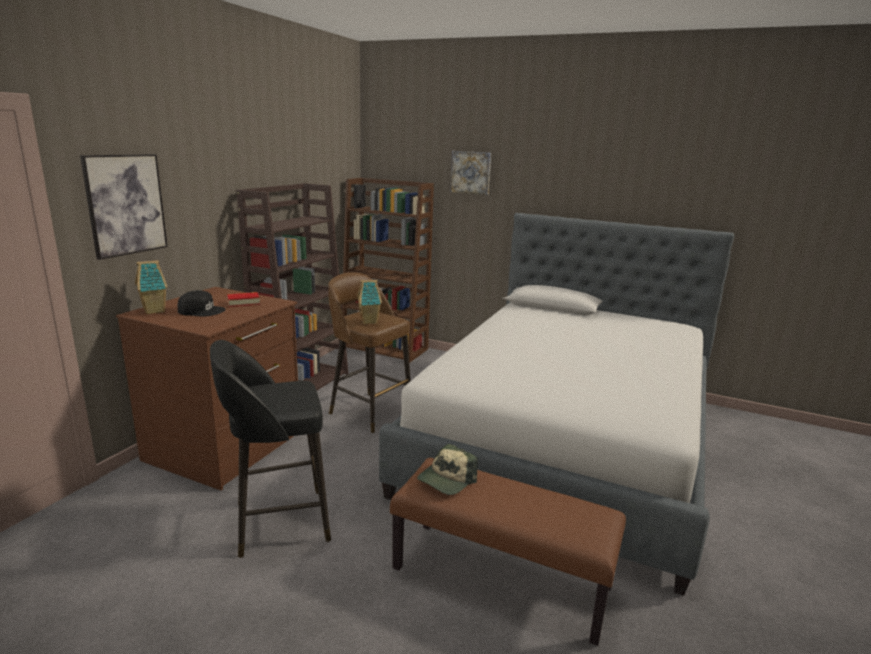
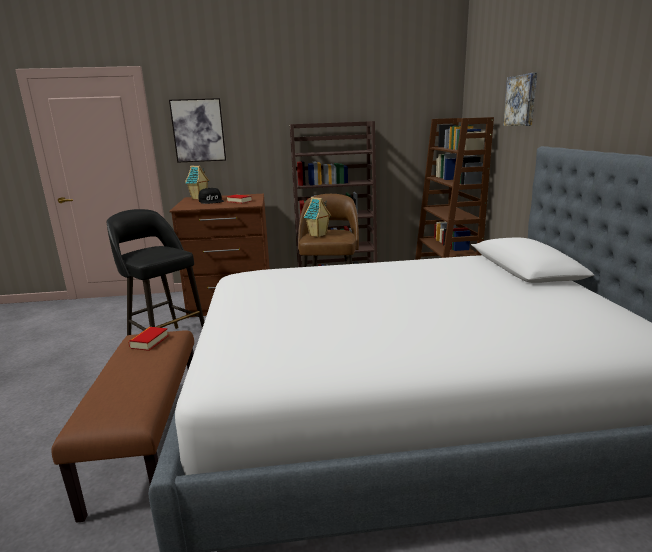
camera: 60 degrees right, 0 degrees up
cap [417,444,478,495] -> book [128,327,169,351]

